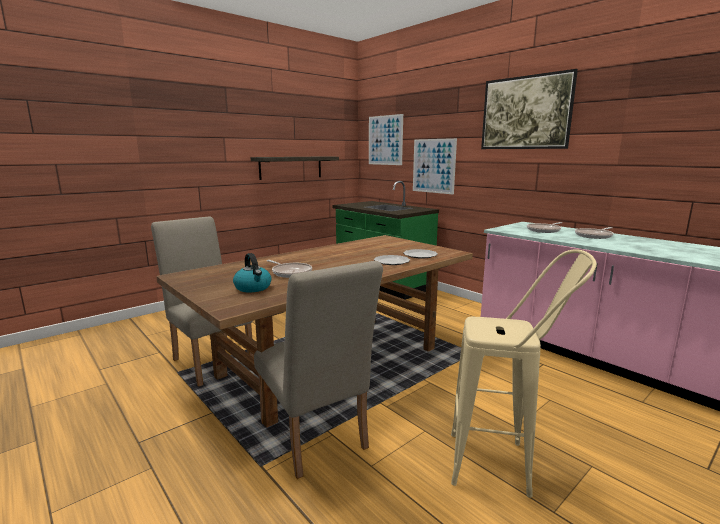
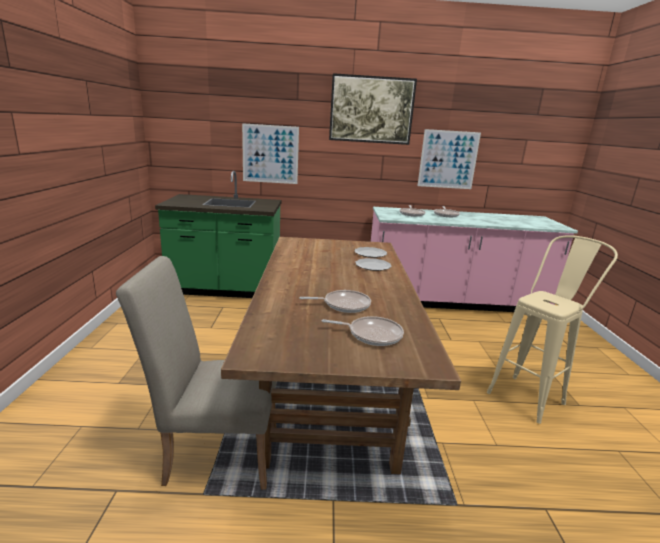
camera: 50 degrees left, 5 degrees up
kettle [233,253,271,292] -> frying pan [322,316,404,346]
shelf [250,156,339,180] -> none
beige chair [254,261,383,479] -> none
picture [369,114,403,165] -> picture moved to [418,129,481,189]

